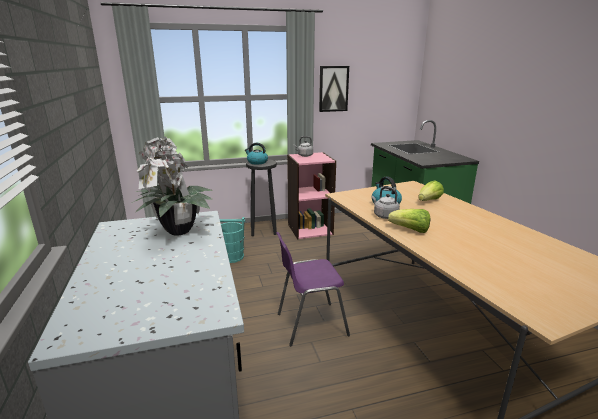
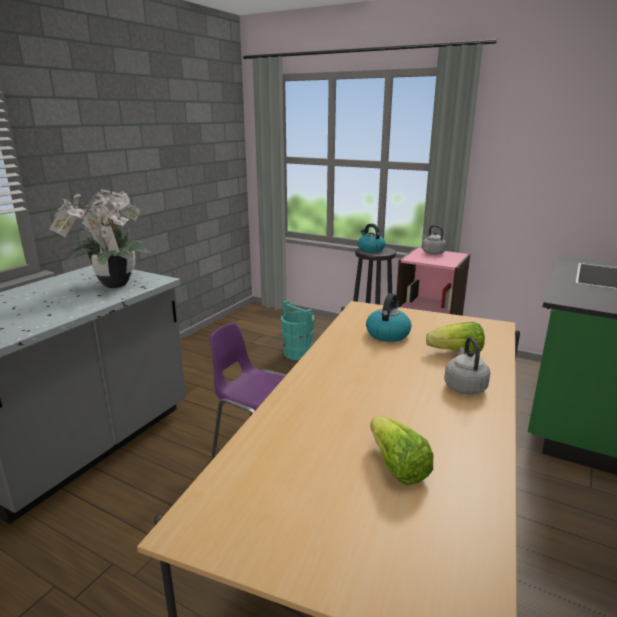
camera: 45 degrees right, 0 degrees up
picture [319,66,349,112] -> none
grey kettle [372,187,400,219] -> grey kettle moved to [444,337,490,395]
lettuce [388,209,430,233] -> lettuce moved to [370,416,434,485]

